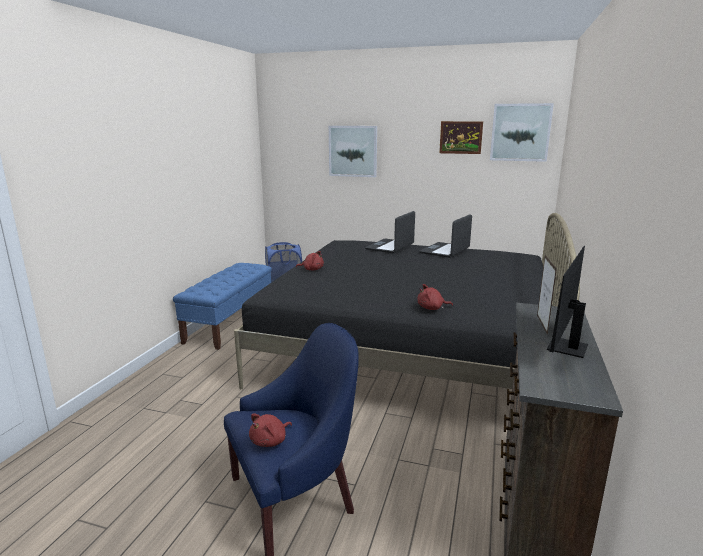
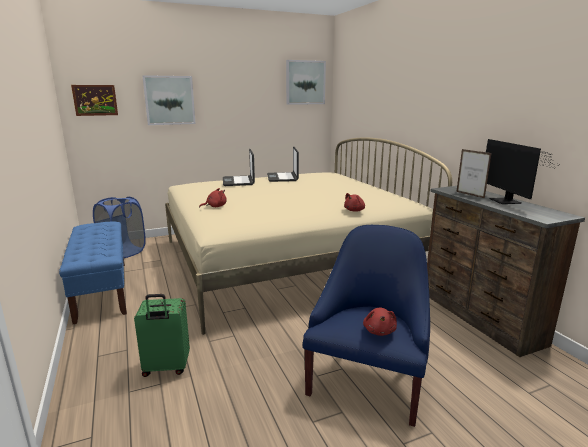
camera: 40 degrees left, 0 degrees up
black bed [234,213,580,389] -> beige bed [165,137,452,335]
picture [439,121,483,154] -> picture moved to [71,85,118,116]
none -> green suitcase [134,294,190,377]

